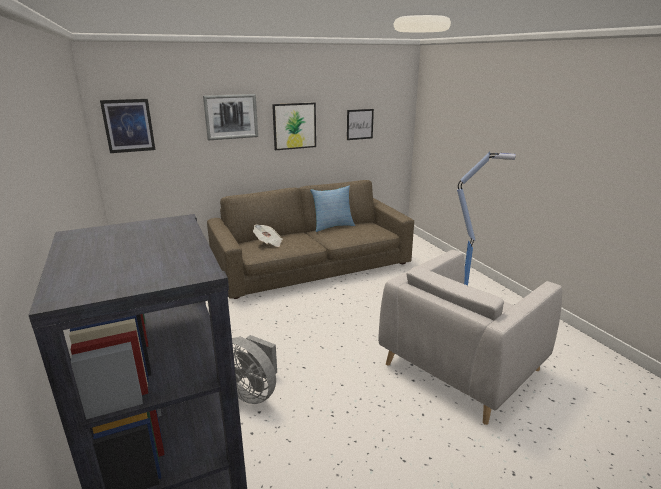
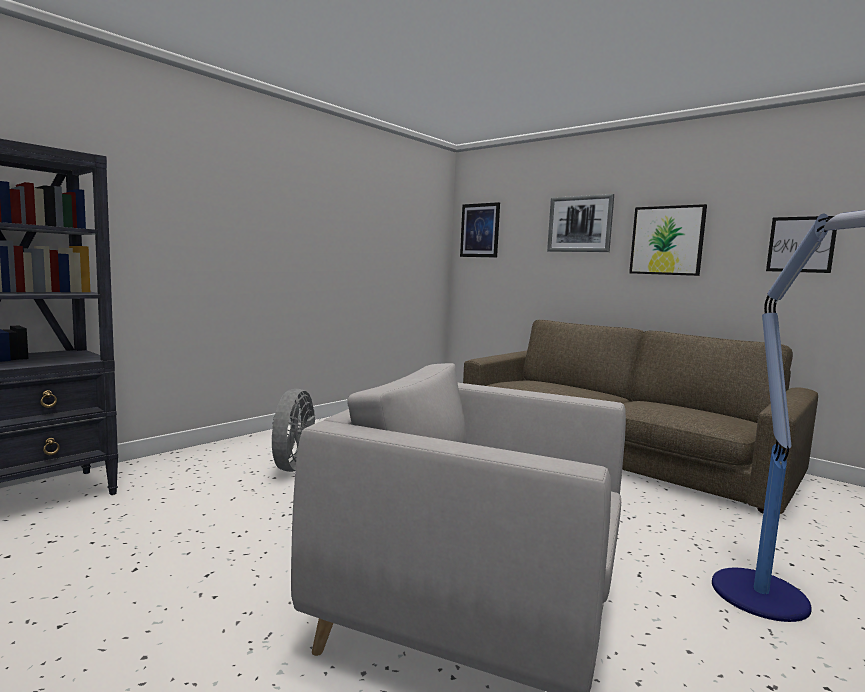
camera: 65 degrees right, 15 degrees down
newspaper [253,224,283,247] -> none
pillow [310,185,355,232] -> none

